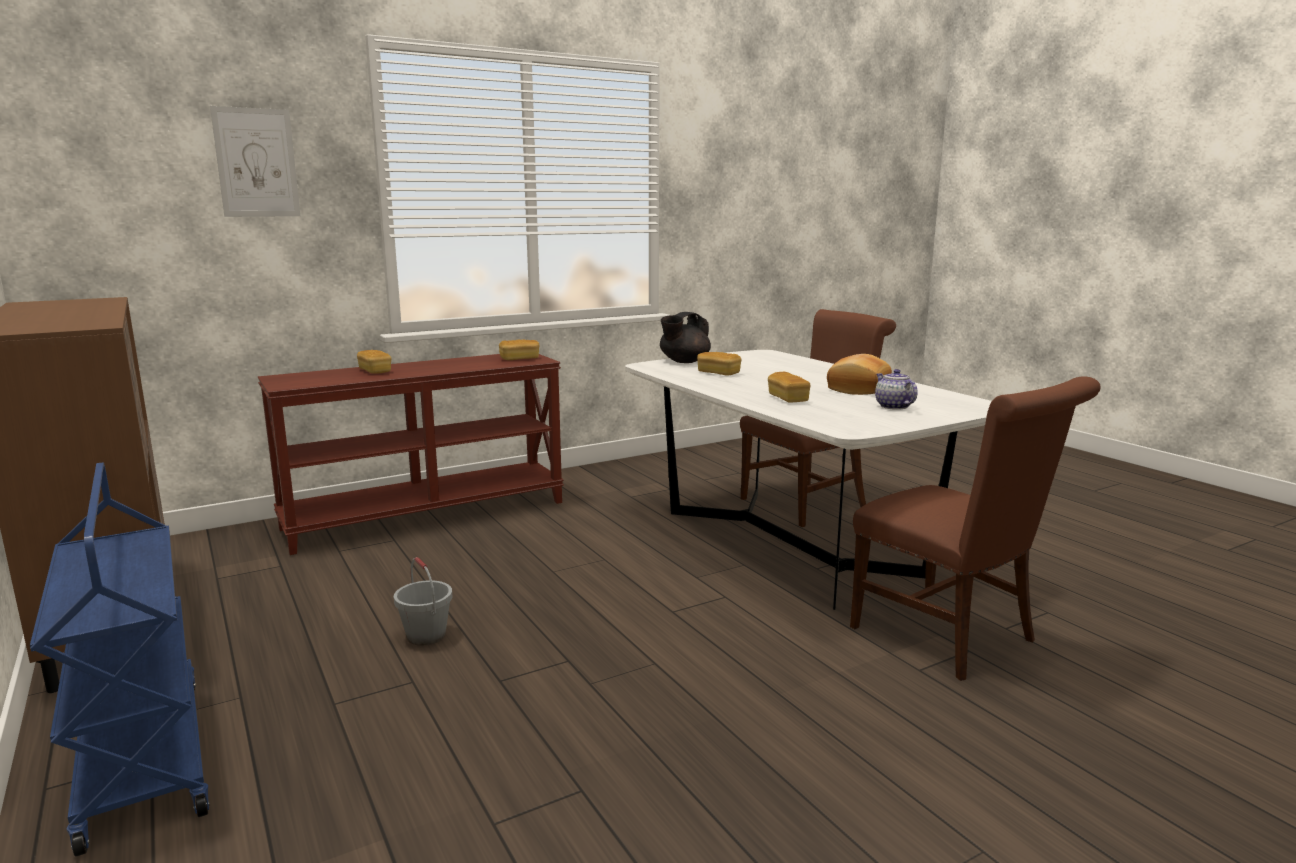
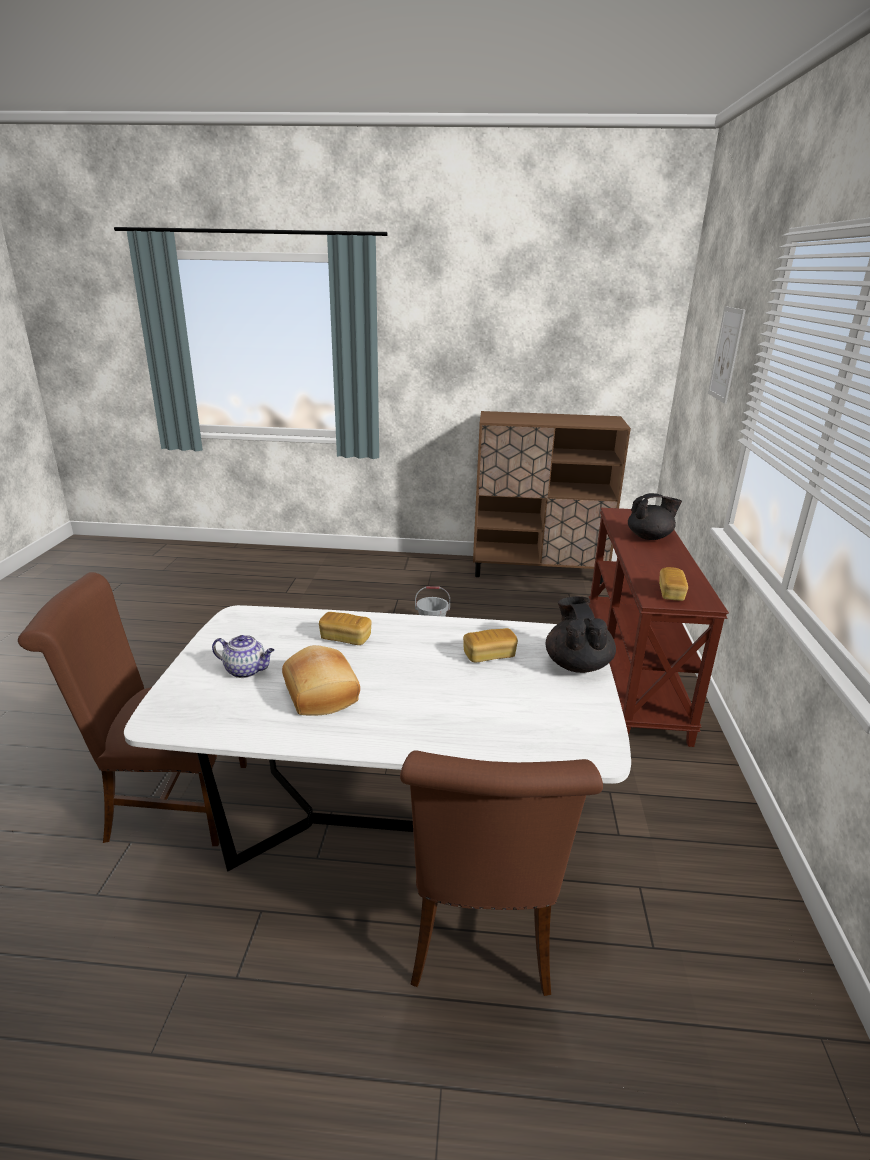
camera: 125 degrees right, 10 degrees up
blue cart [30,462,210,857] -> none
bread [357,350,392,374] -> black teapot [628,493,682,540]

